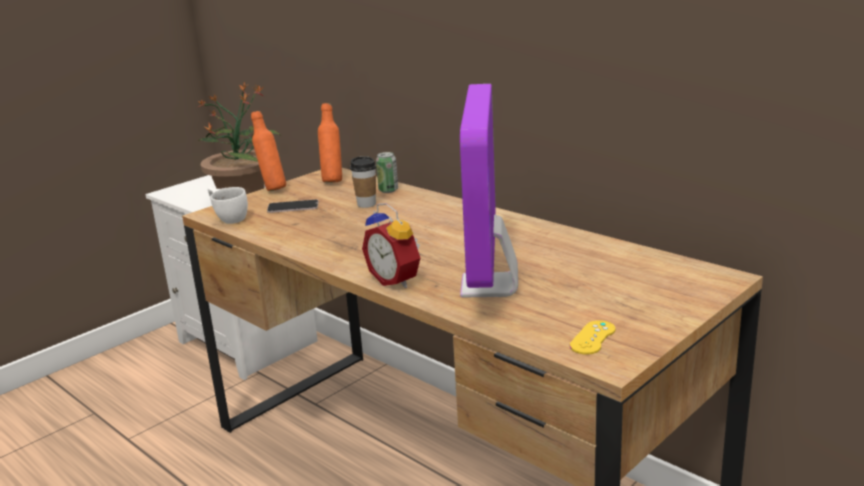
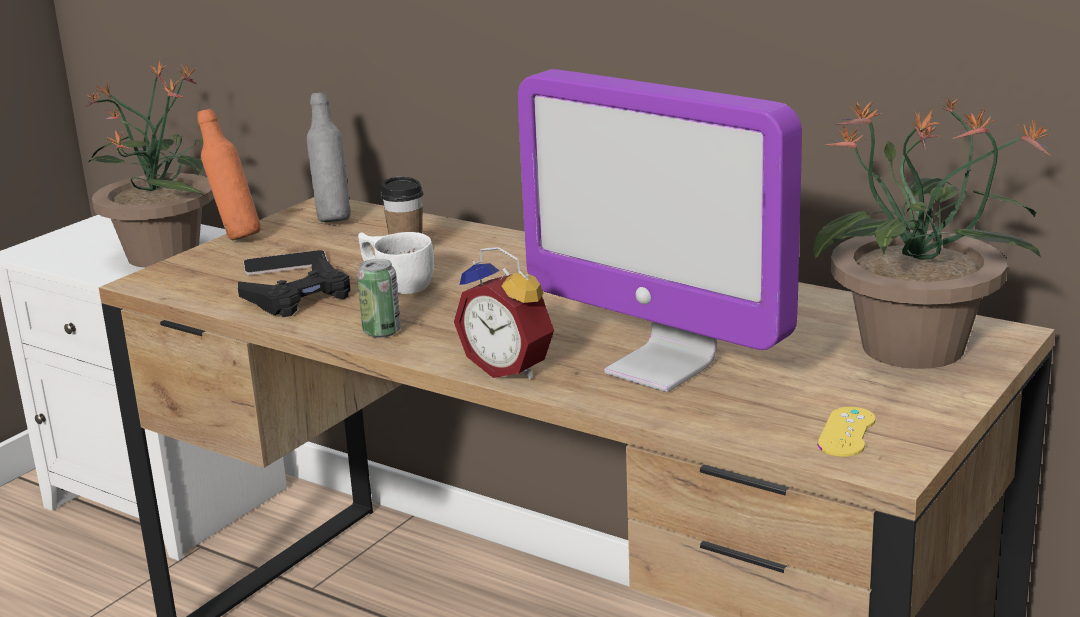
camera: 10 degrees left, 0 degrees up
white cup [207,186,248,224] -> white cup moved to [358,232,434,294]
orange bottle [318,103,342,183] -> grey bottle [307,93,351,222]
can [376,152,398,193] -> can moved to [357,259,401,338]
monitor [460,84,518,297] -> monitor turned 45 degrees counterclockwise [518,69,802,392]
none -> black game controller [238,258,350,317]
none -> potted plant [813,97,1050,369]

